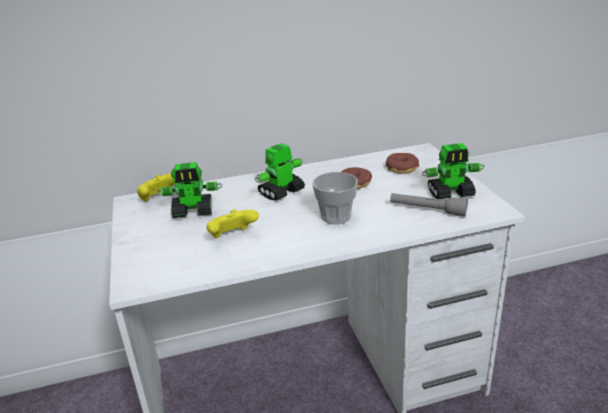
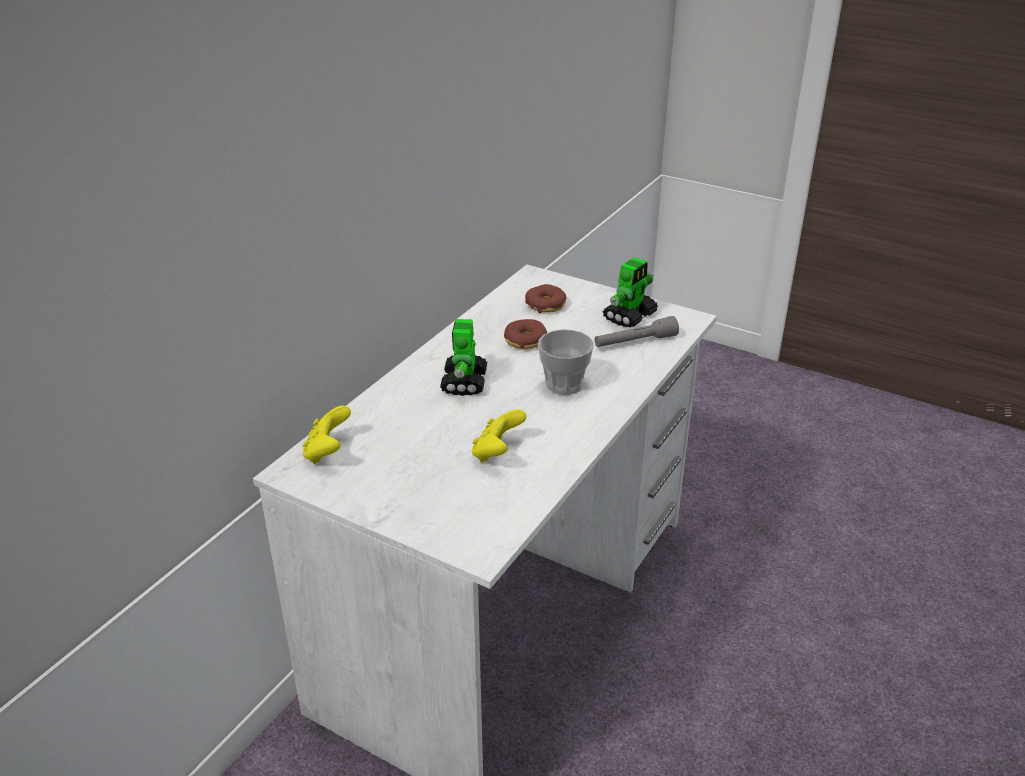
camera: 45 degrees left, 5 degrees up
toy robot [157,162,222,218] -> none

